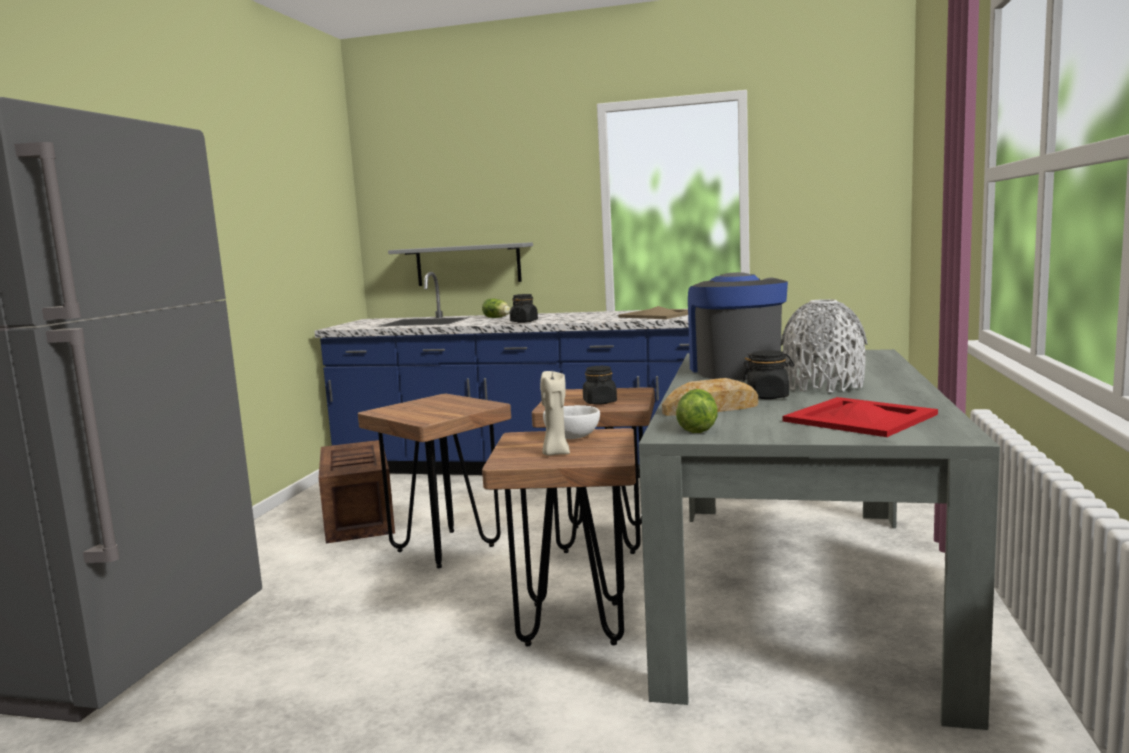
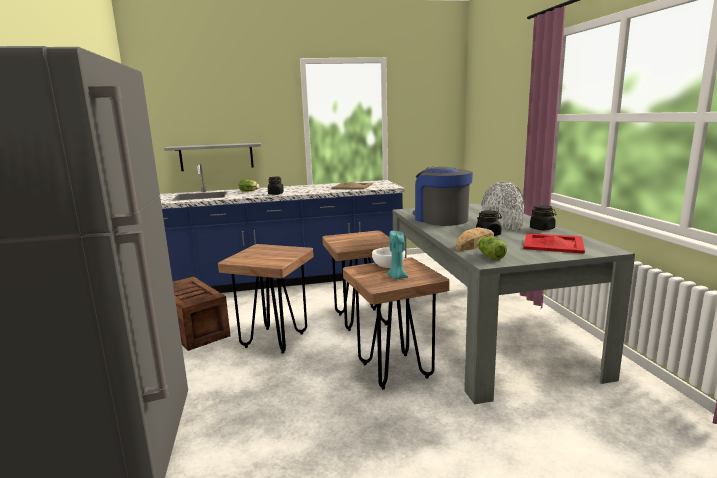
camera: 25 degrees left, 5 degrees up
beige candle [540,371,570,456] -> turquoise candle [387,231,408,280]
black jar [583,366,617,405] -> black jar moved to [530,205,557,230]

